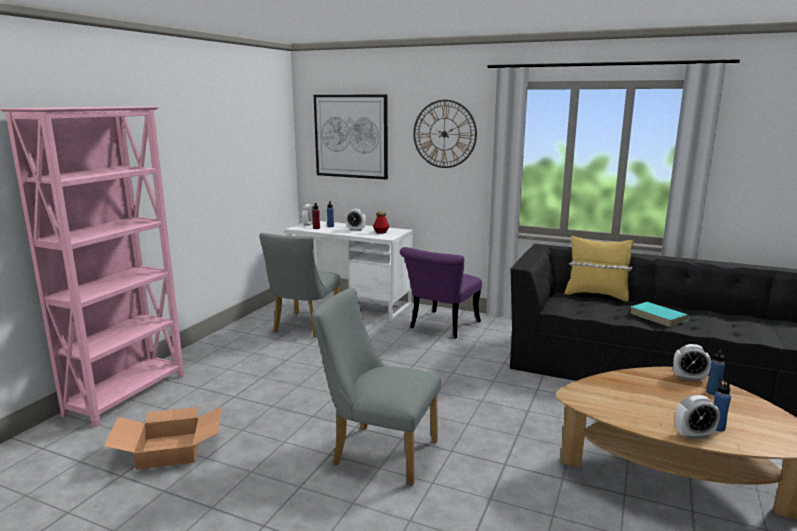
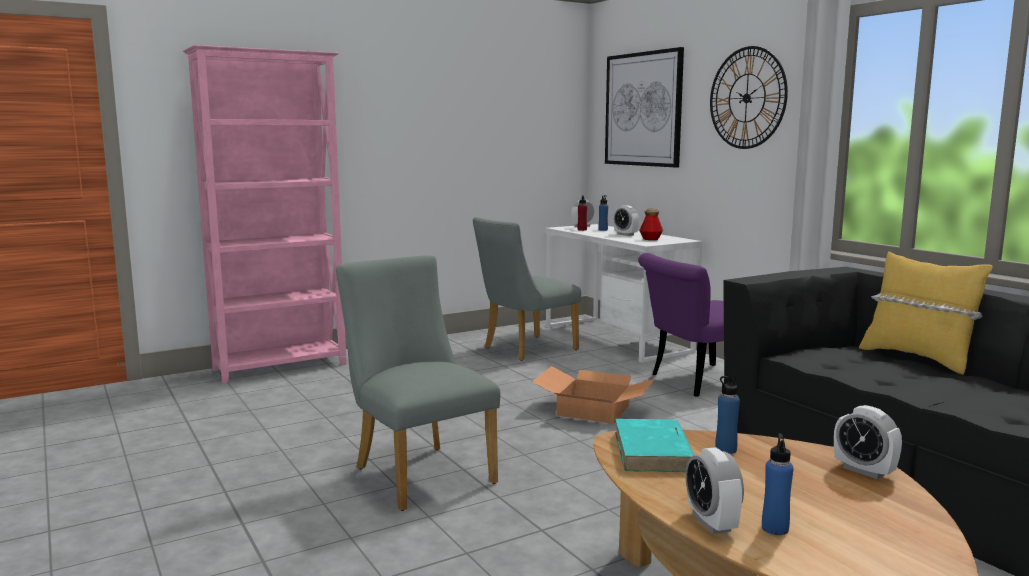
camera: 35 degrees right, 5 degrees down
cardboard box [104,406,222,470] -> cardboard box moved to [532,366,656,424]
turquoise book [630,302,689,327] -> turquoise book moved to [615,419,694,472]
alarm clock [675,395,720,439] -> alarm clock turned 45 degrees clockwise [686,448,744,534]
blue bottle [706,349,725,395] -> blue bottle moved to [715,375,740,454]

